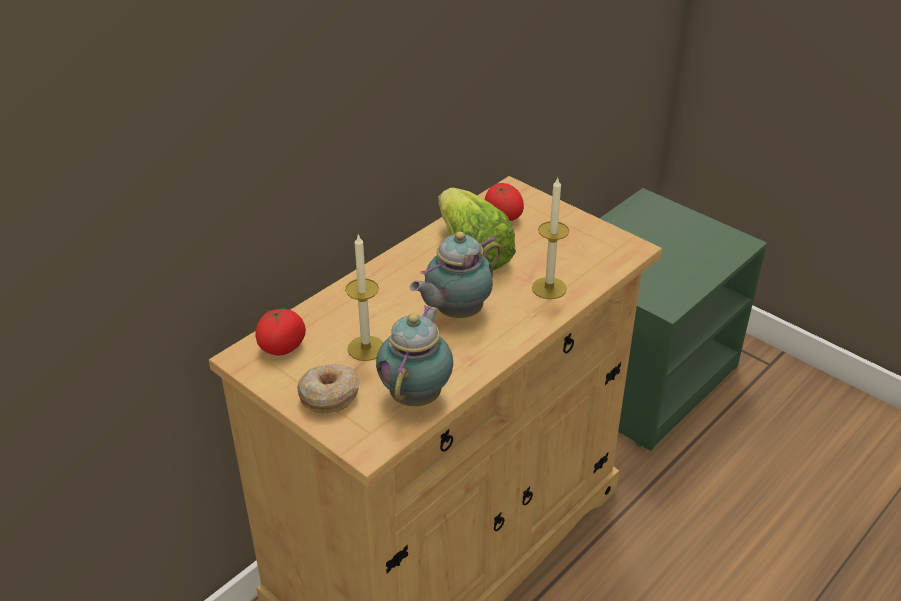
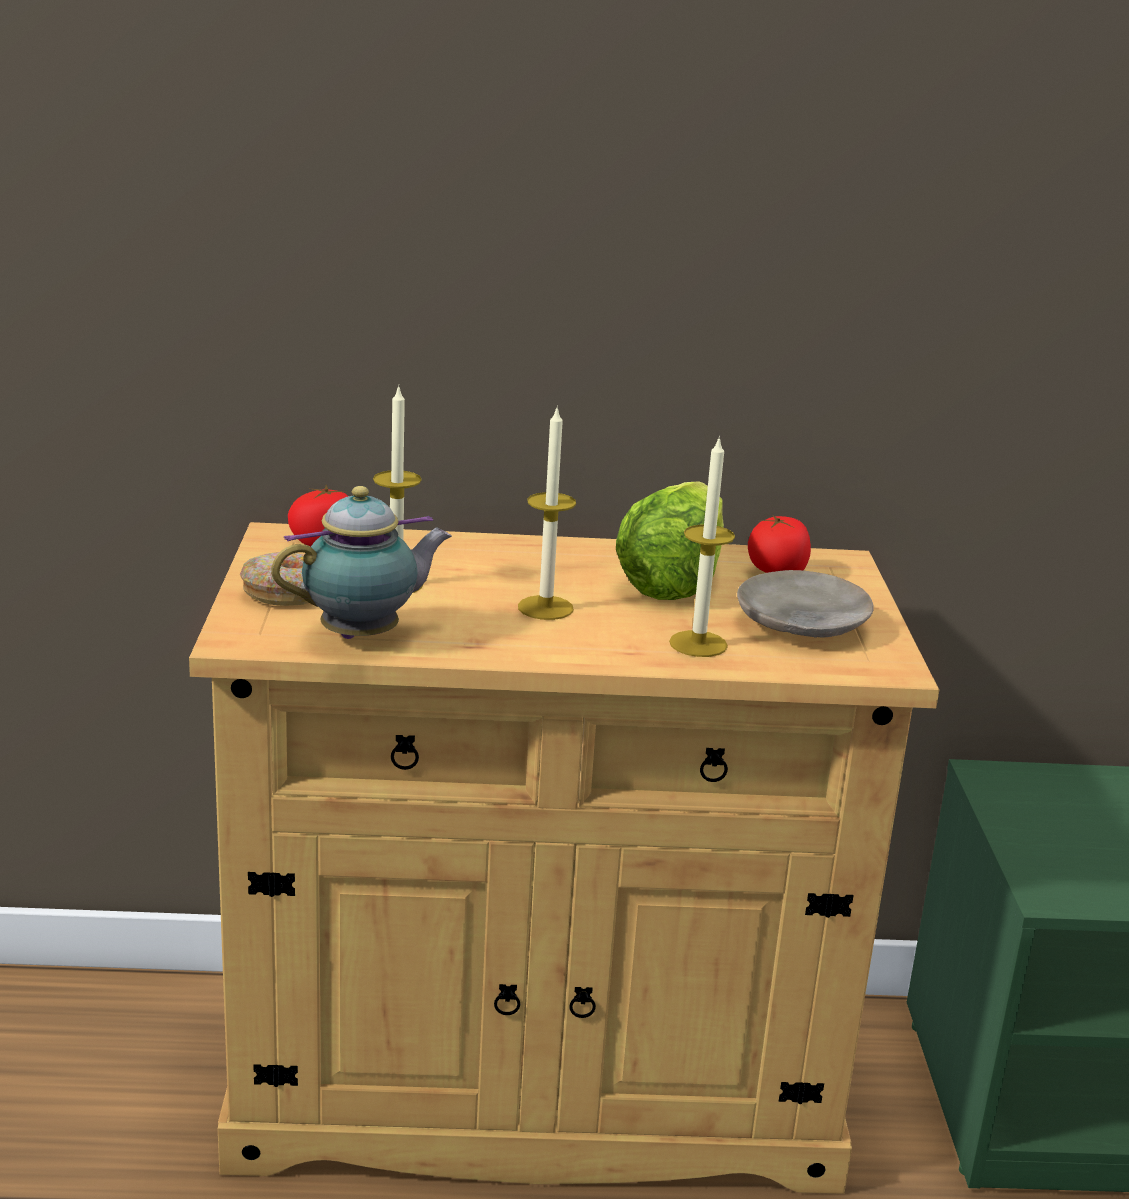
camera: 45 degrees right, 15 degrees down
teapot [410,232,503,318] -> candle [518,405,576,620]
none -> beige plate [737,570,874,638]

